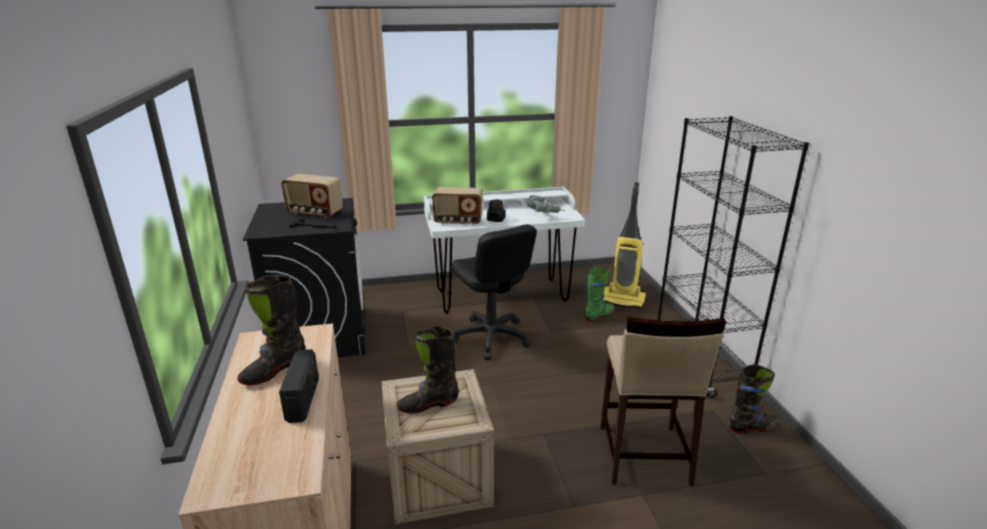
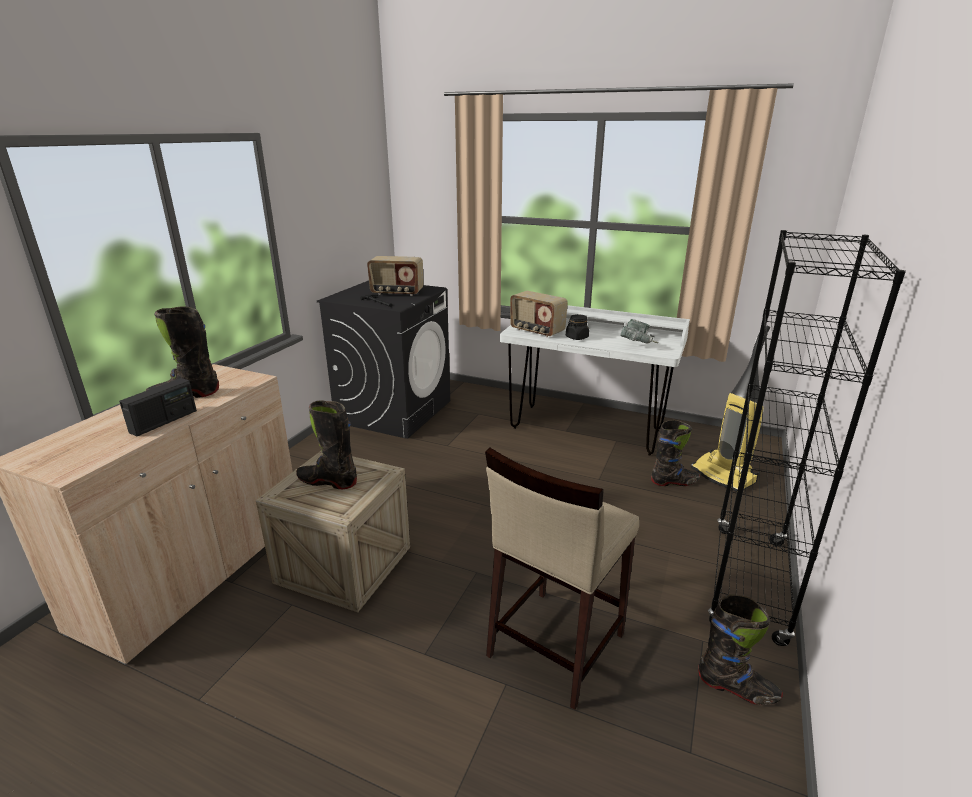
camera: 35 degrees right, 0 degrees up
radio [281,174,343,218] -> radio turned 45 degrees counterclockwise [367,256,423,296]
black office chair [451,224,537,360] -> none
green boot [585,267,614,321] -> black boot [651,420,700,486]

